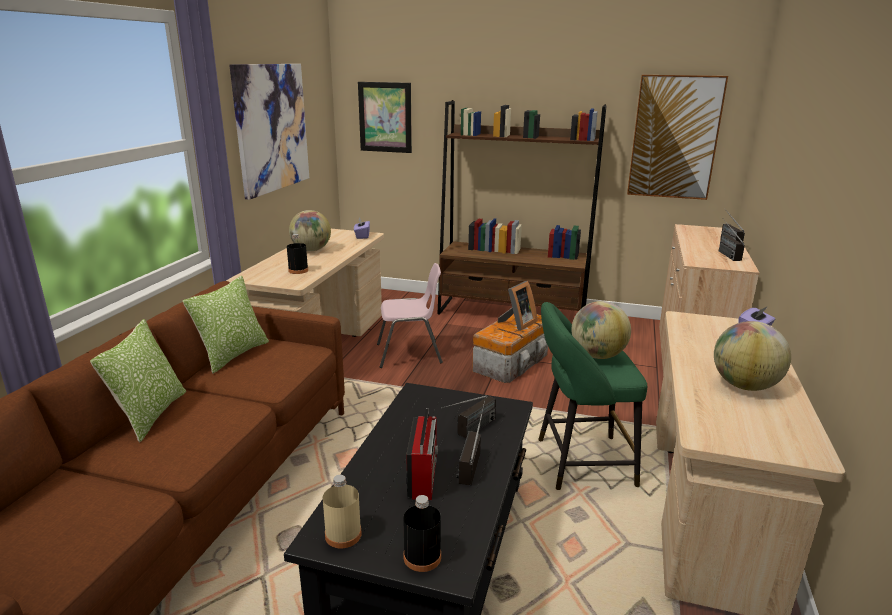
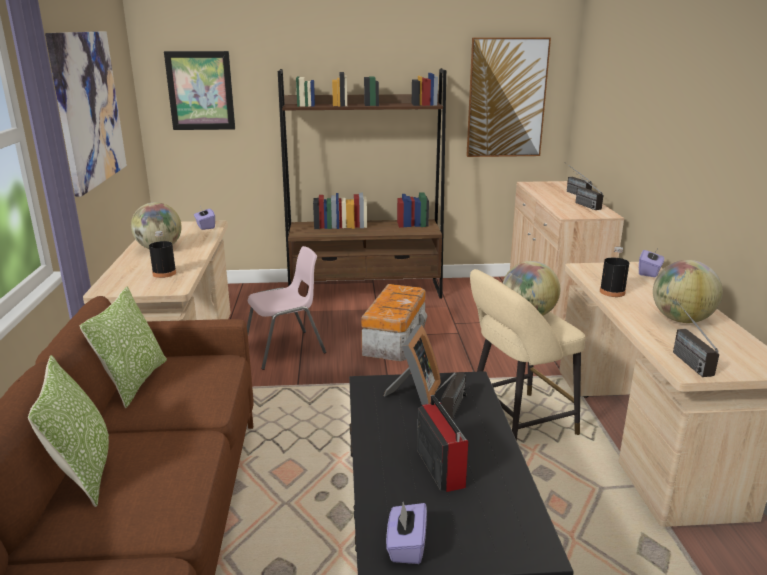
camera: 20 degrees left, 0 degrees up
beige bottle [323,475,362,548] -> purple tissue box [386,502,427,564]
black bottle [403,495,441,572] -> black bottle moved to [600,247,629,297]
radio [456,401,485,485] -> radio moved to [673,299,719,377]
picture frame [498,281,537,331] -> picture frame moved to [384,325,441,405]
green stool [538,302,647,490] -> beige stool [470,269,585,441]

